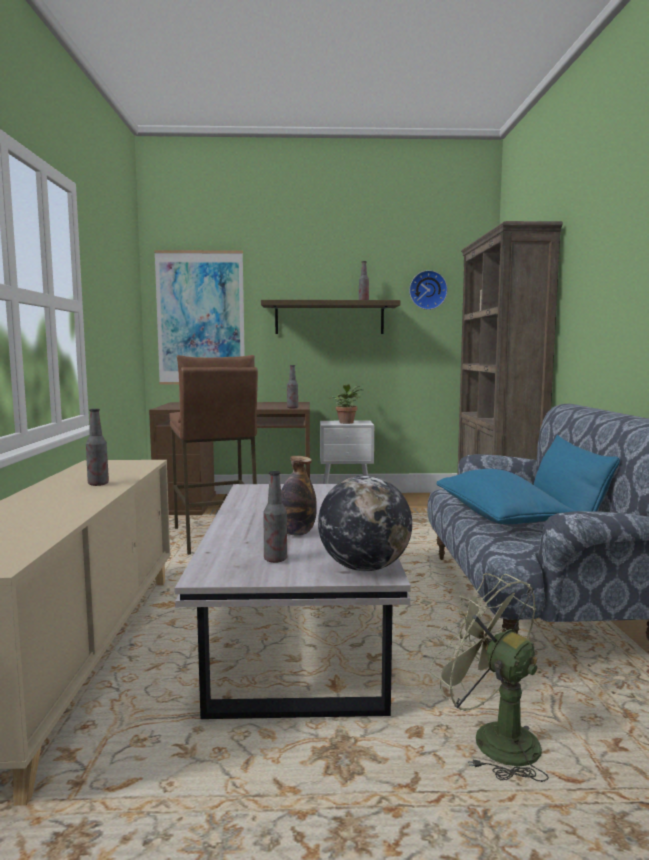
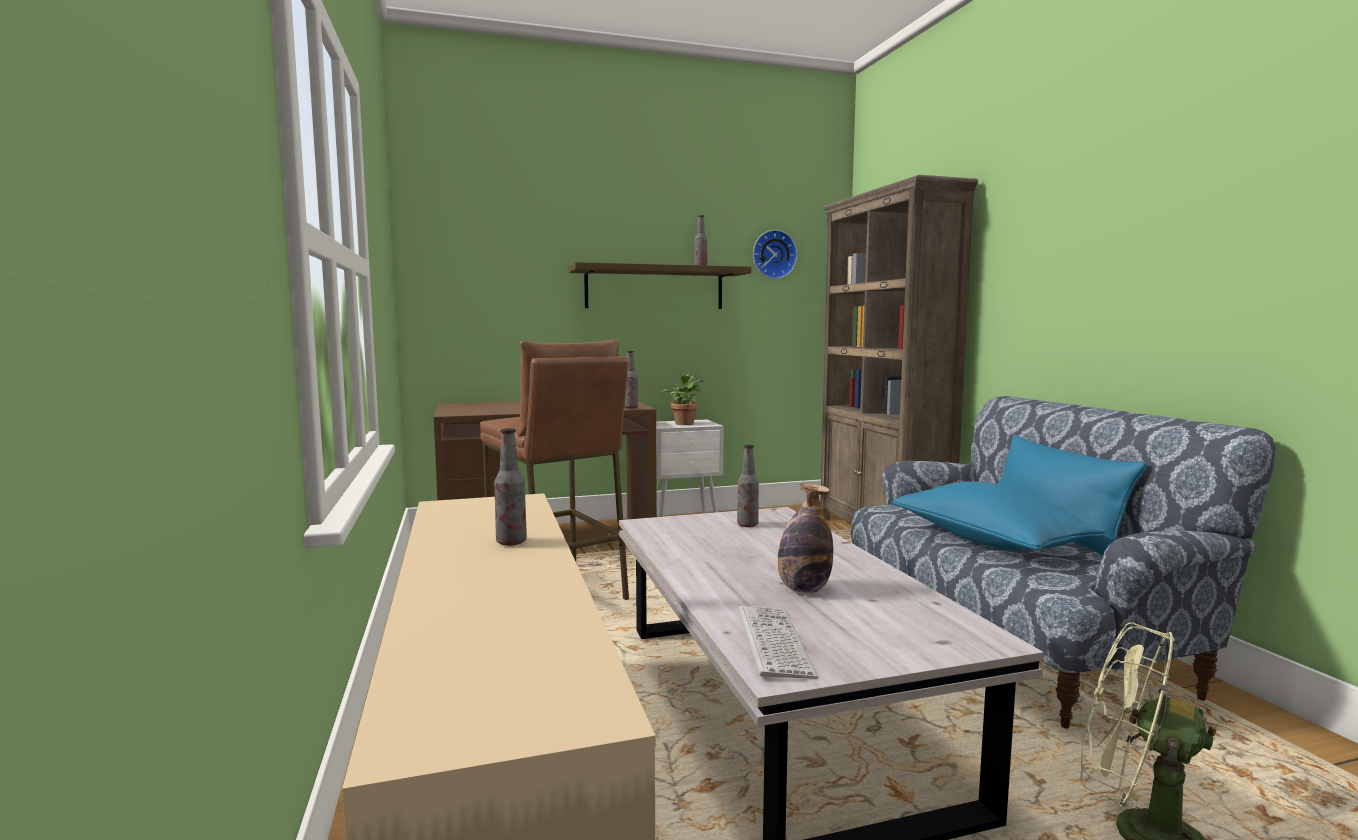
camera: 15 degrees left, 0 degrees up
picture [154,250,245,385] -> none
bottle [263,471,287,563] -> bottle moved to [737,444,759,527]
globe [318,475,412,571] -> none
none -> keyboard [738,605,818,679]

